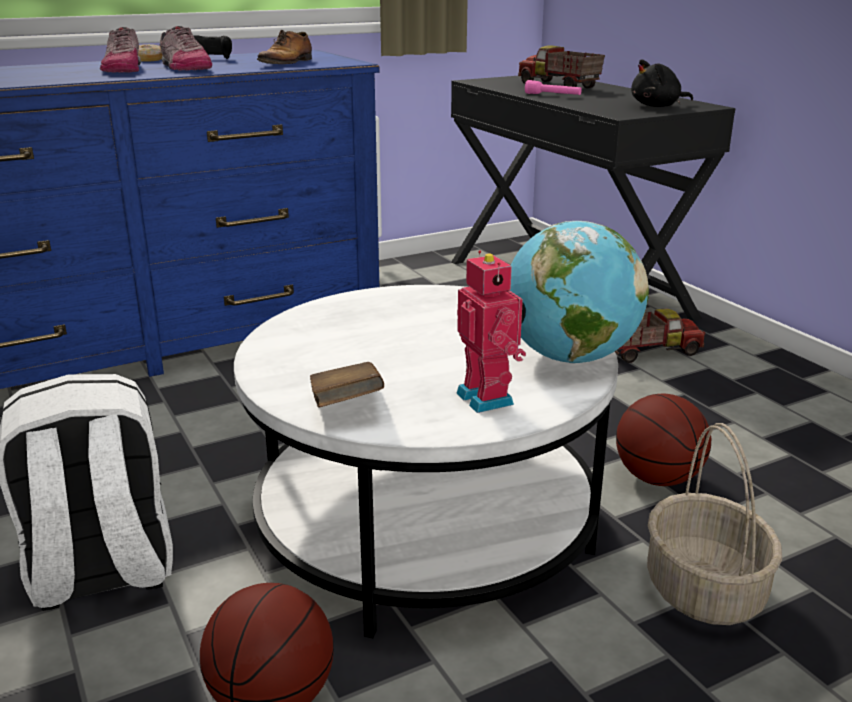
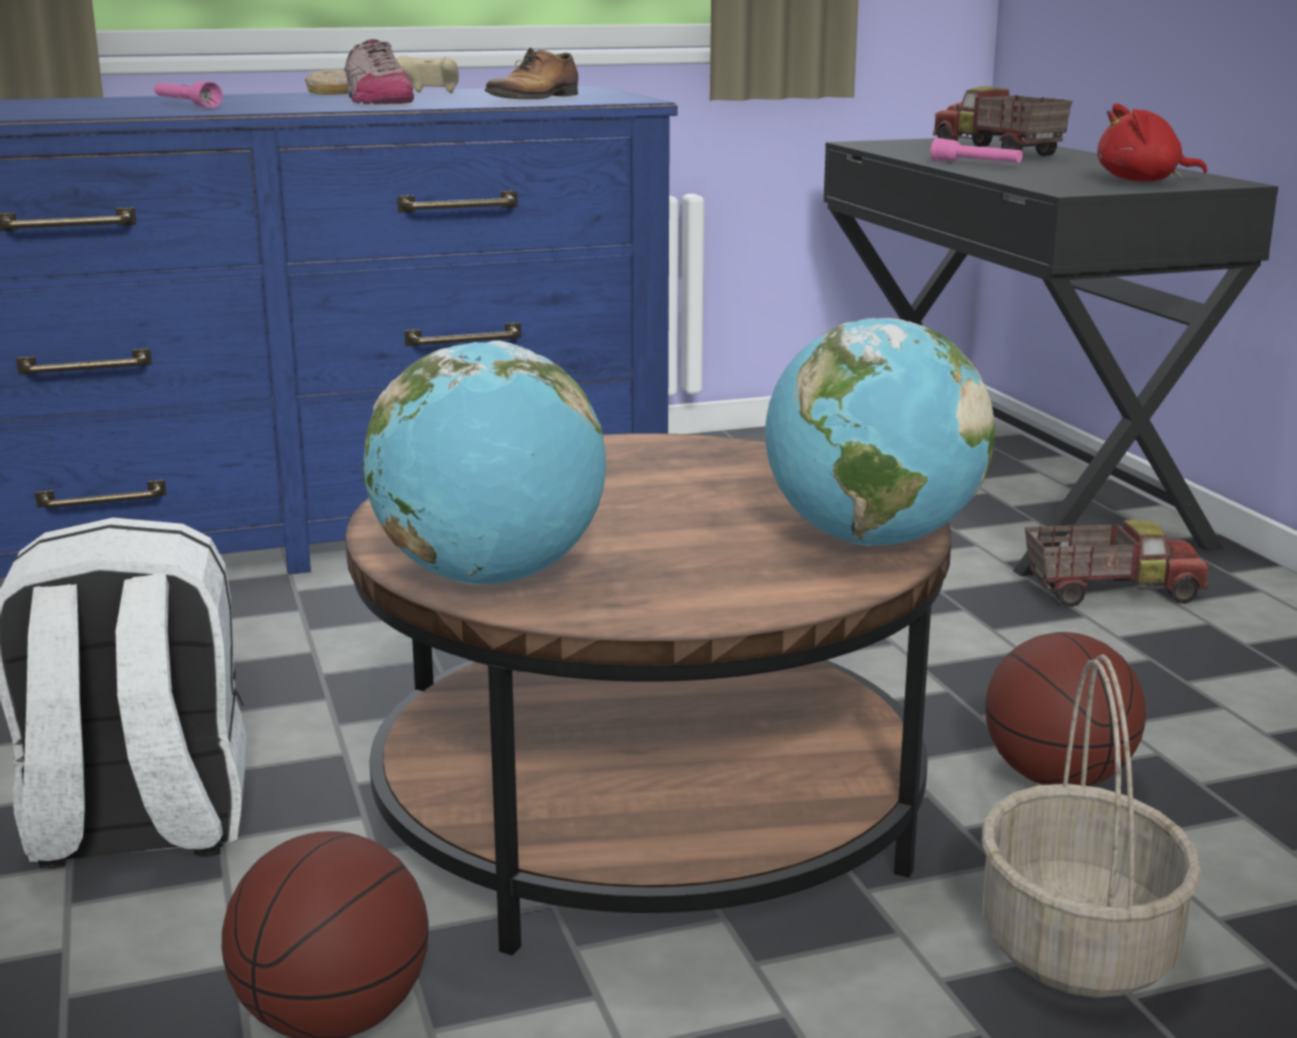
camera: 10 degrees right, 5 degrees down
shoe [100,27,141,73] -> none
black game controller [193,35,232,59] -> beige game controller [396,57,459,94]
white coffee table [234,285,618,638] -> brown coffee table [345,433,952,955]
brown book [310,362,384,408] -> globe [363,341,606,585]
toy robot [456,250,526,413] -> none
black plush toy [631,59,693,107] -> red plush toy [1097,103,1207,181]
none -> pink flashlight [154,81,223,108]

